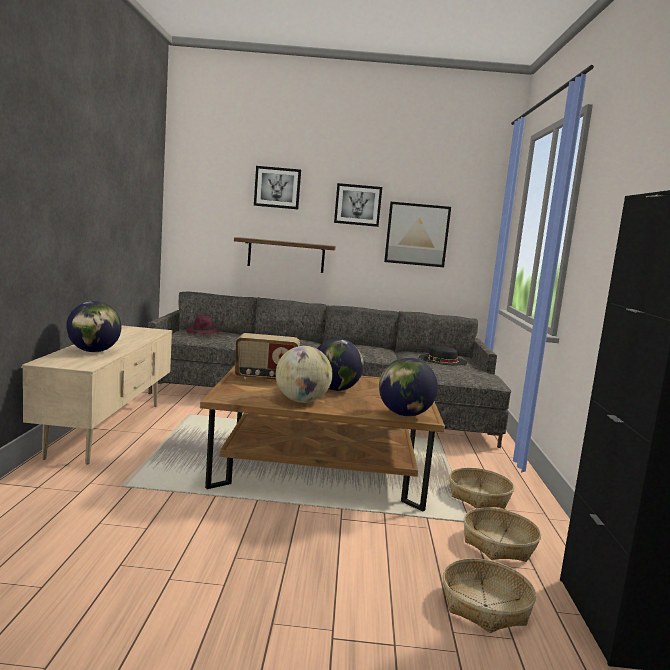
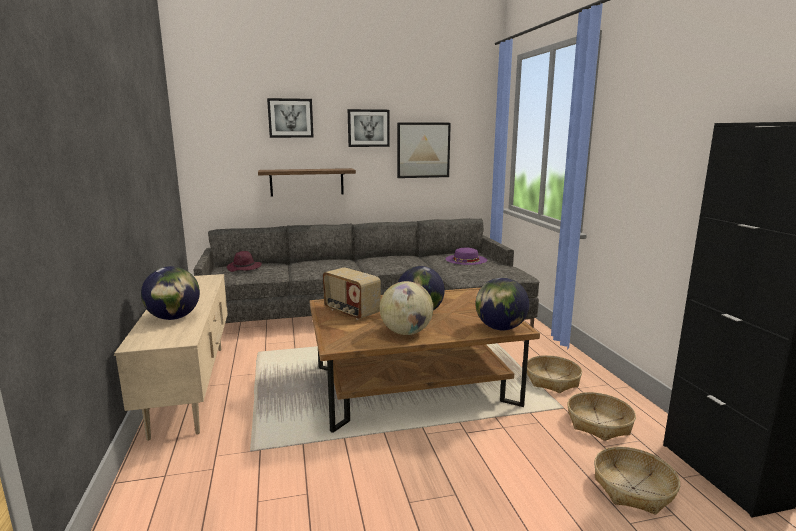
camera: 15 degrees left, 5 degrees up
radio [235,333,300,379] -> radio turned 60 degrees clockwise [323,267,381,320]
black hat [419,346,467,365] -> purple hat [445,248,487,265]

